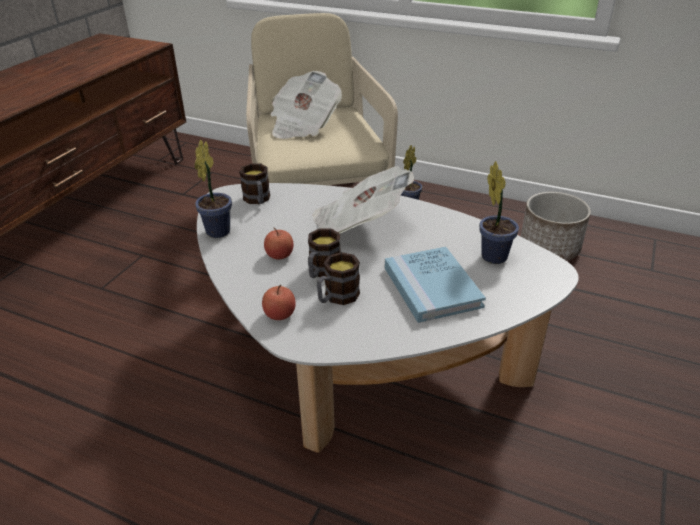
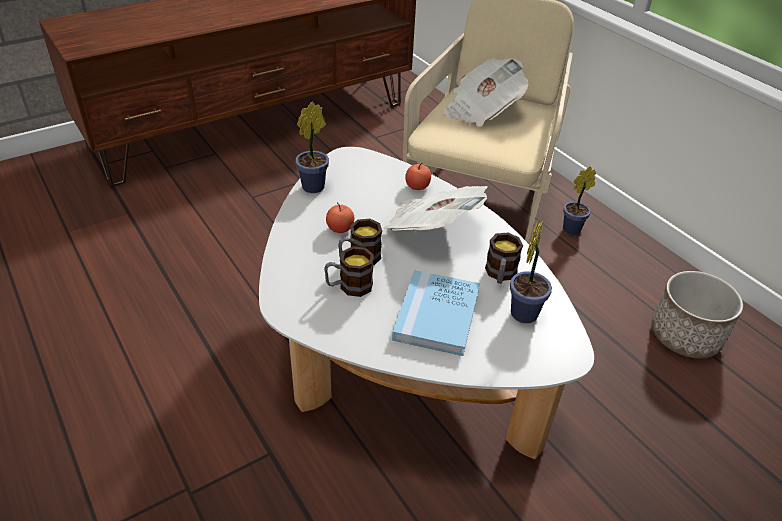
camera: 30 degrees right, 5 degrees up
mug [239,163,270,204] -> mug moved to [485,233,523,284]
apple [262,285,296,320] -> apple moved to [405,163,431,190]

